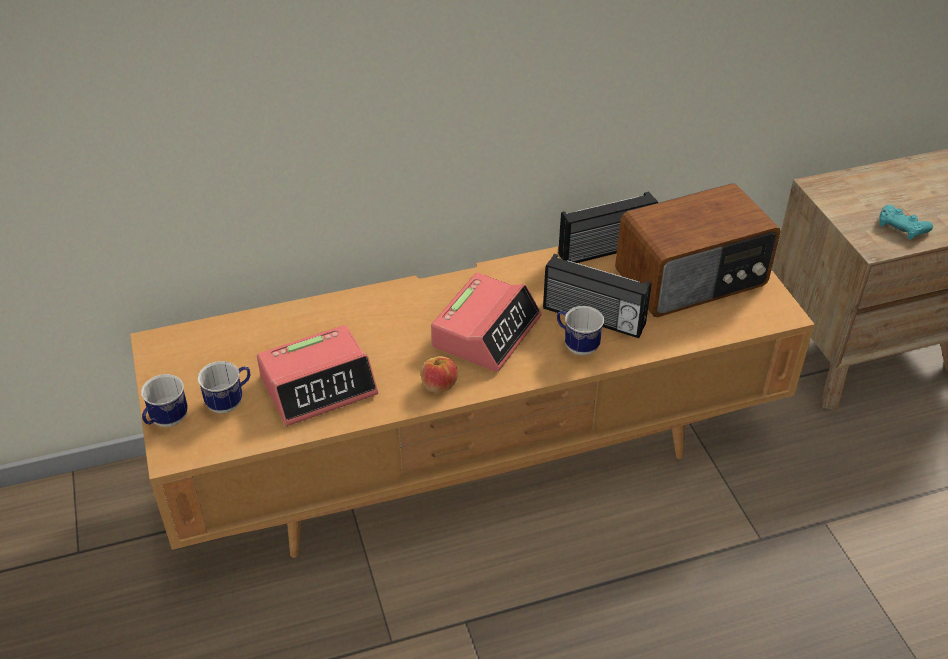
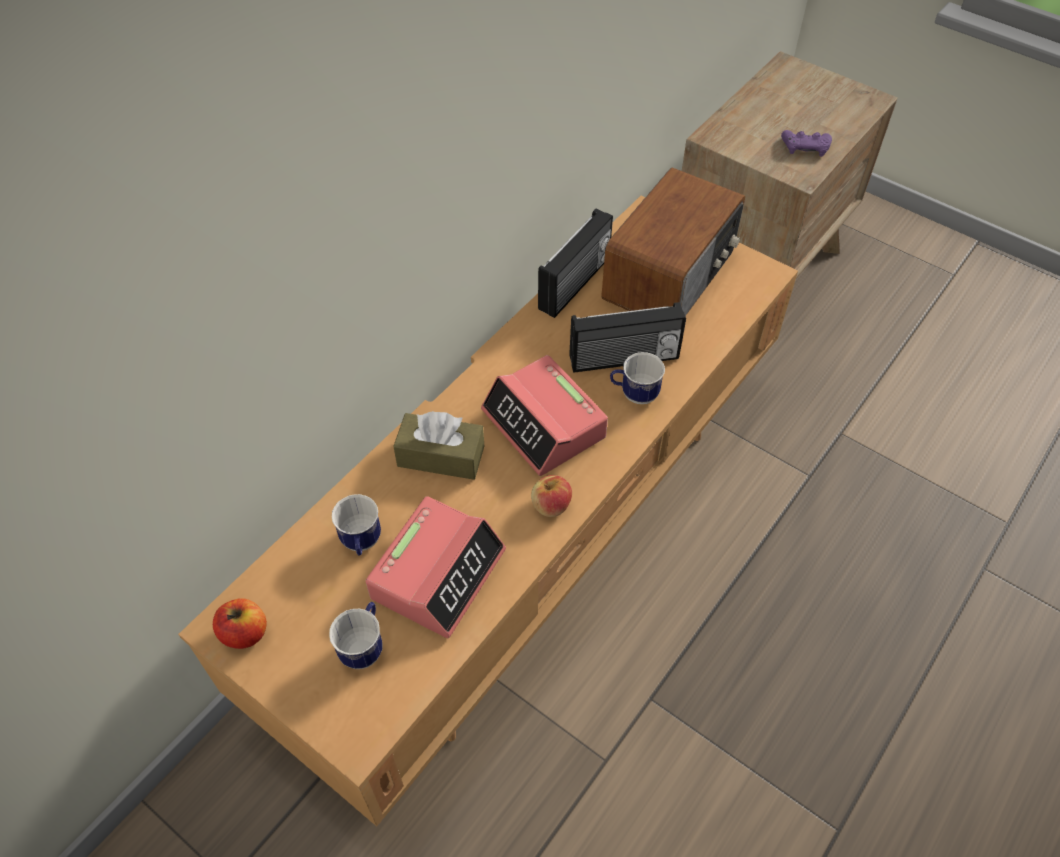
camera: 35 degrees left, 10 degrees up
mug [141,374,188,427] -> mug moved to [332,494,381,556]
alarm clock [431,273,542,372] -> alarm clock turned 150 degrees clockwise [481,355,608,476]
turquoise game controller [879,205,933,240] -> purple game controller [781,130,832,157]
none -> apple [213,598,267,649]
none -> brown tissue box [393,411,484,480]

